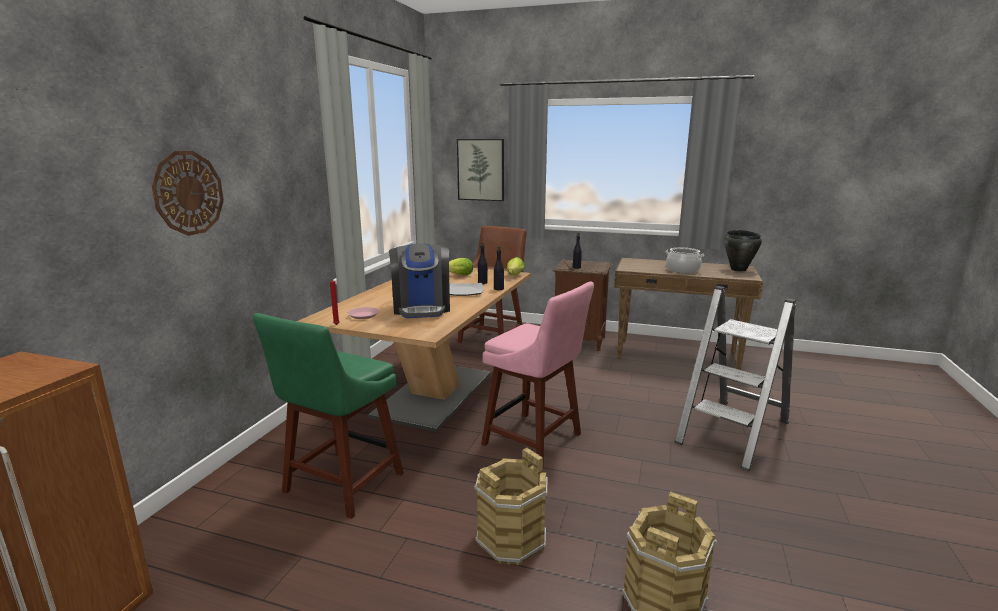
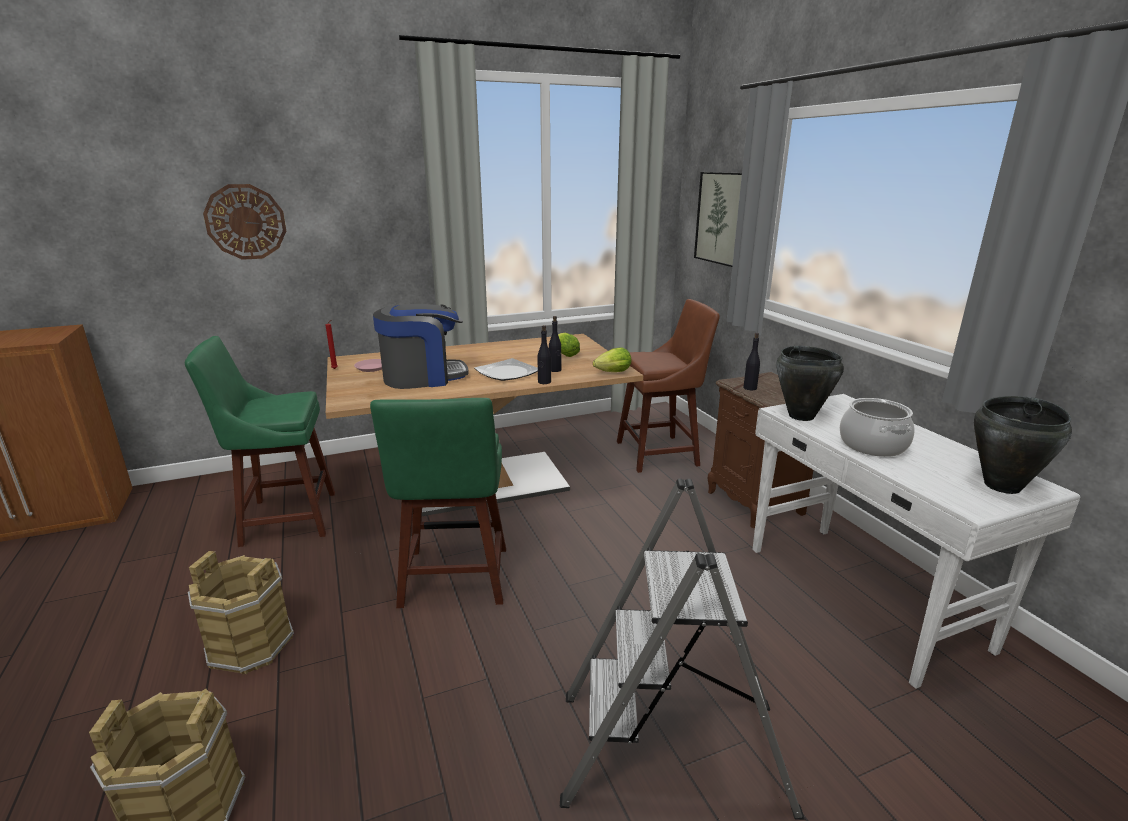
camera: 50 degrees right, 5 degrees up
coffee machine [389,243,450,318] -> coffee machine turned 150 degrees counterclockwise [373,304,469,389]
pink chair [481,281,594,467] -> green chair [370,398,506,608]
brown console table [614,258,763,370] -> white console table [752,394,1080,689]
none -> black cooking pot [776,346,844,421]

